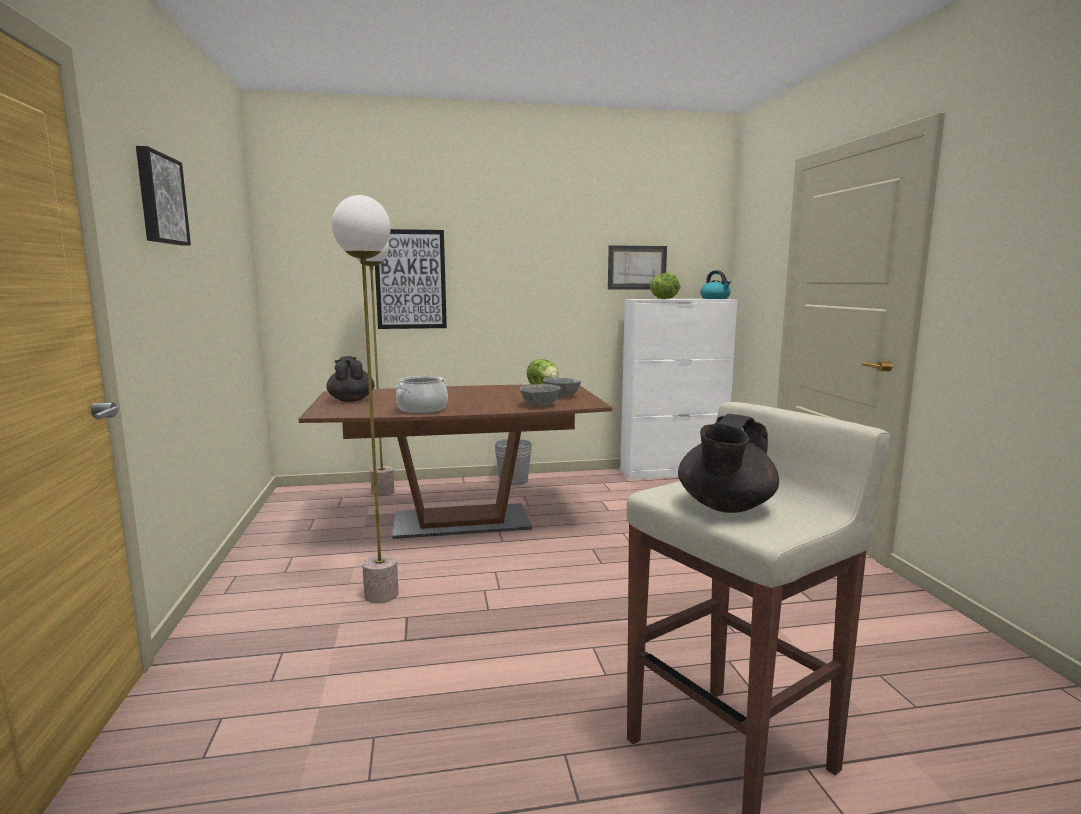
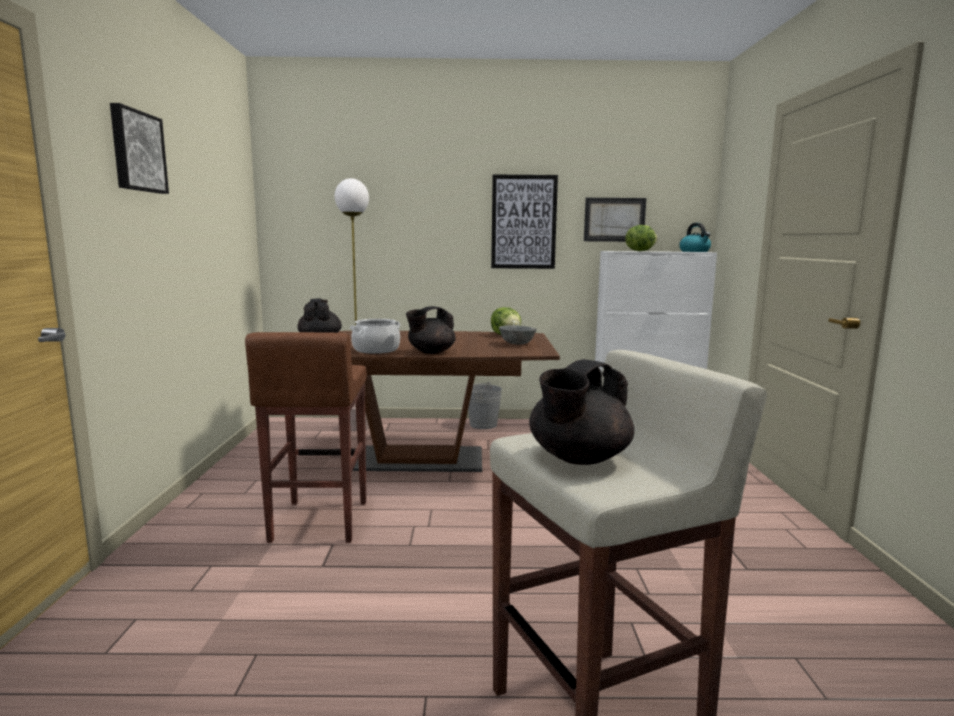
camera: 10 degrees right, 0 degrees up
floor lamp [332,195,399,603] -> brown stool [245,332,367,543]
picture [375,229,447,329] -> picture moved to [491,174,558,269]
grey bowl [519,384,561,406] -> none
none -> black teapot [406,306,456,354]

